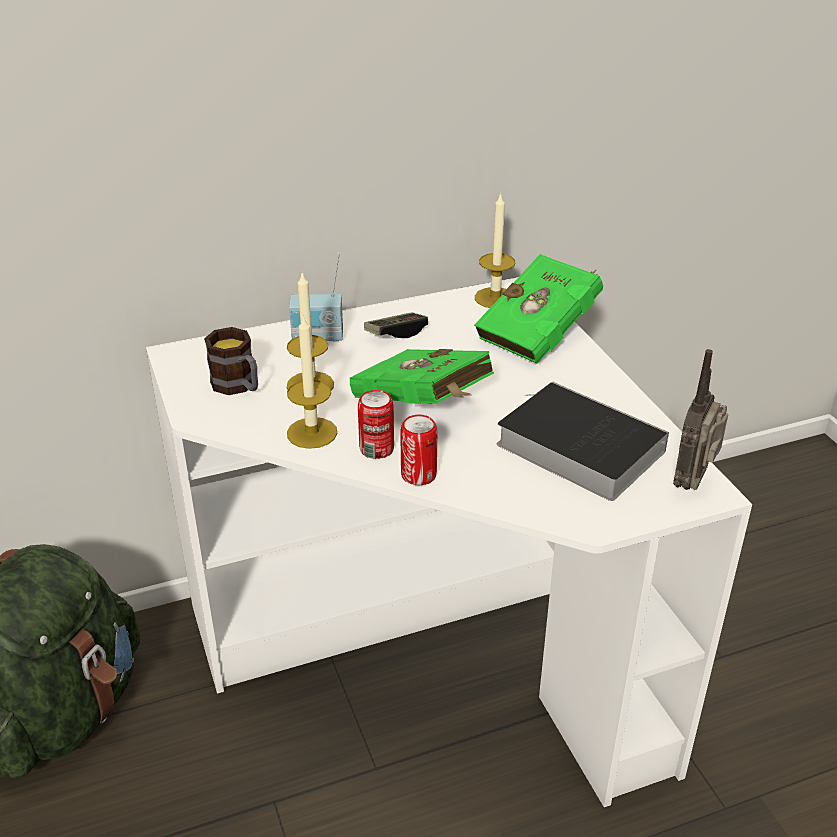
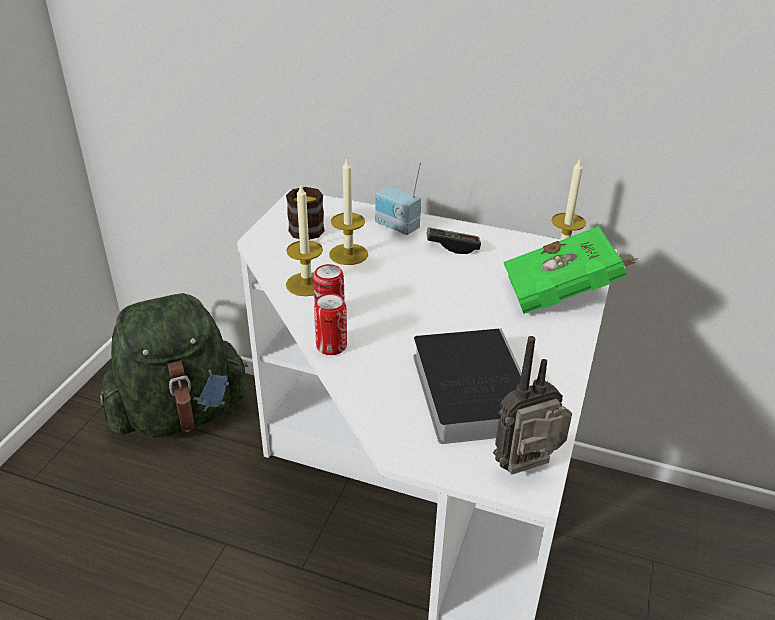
camera: 40 degrees right, 0 degrees up
green book [350,349,494,404] -> none

